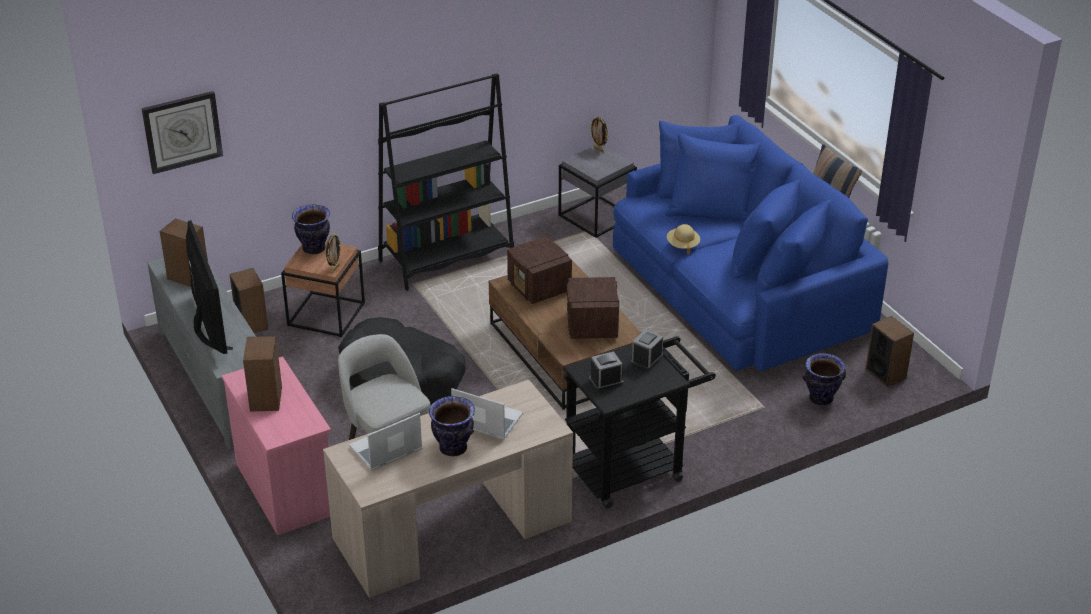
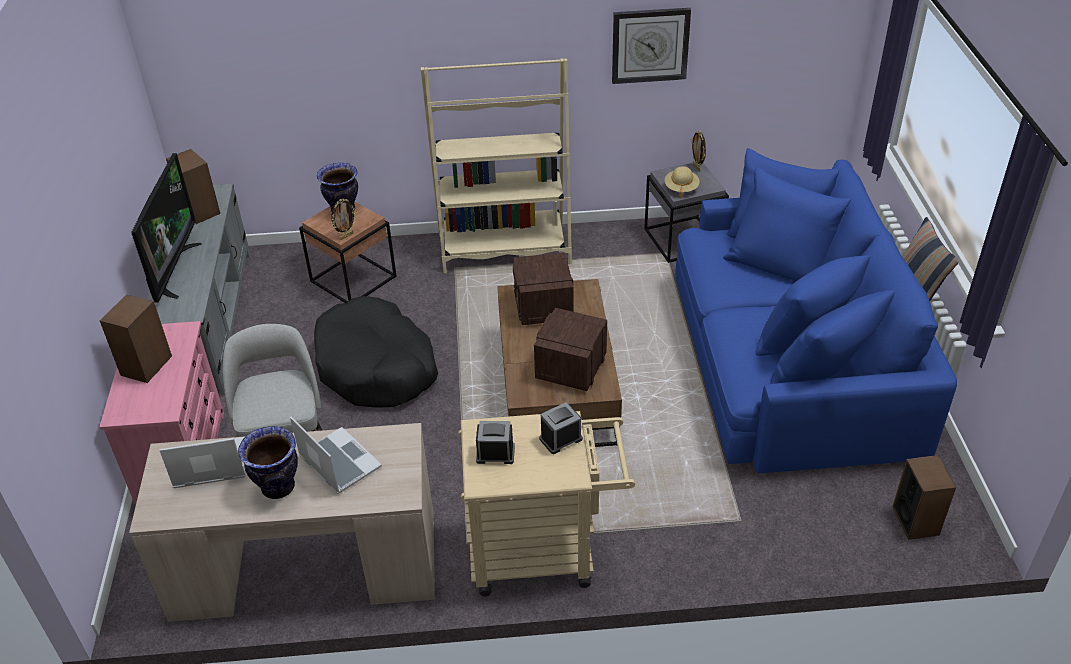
camera: 25 degrees right, 5 degrees up
wall clock [142,91,223,174] -> wall clock moved to [612,8,691,84]
speaker [229,268,268,333] -> none
black bookcase [378,74,514,291] -> beige bookcase [421,58,572,273]
black cart [563,336,716,508] -> beige cart [458,411,635,596]
beige hat [667,224,700,254] -> beige hat moved to [665,166,699,198]
vase [802,353,846,406] -> none

